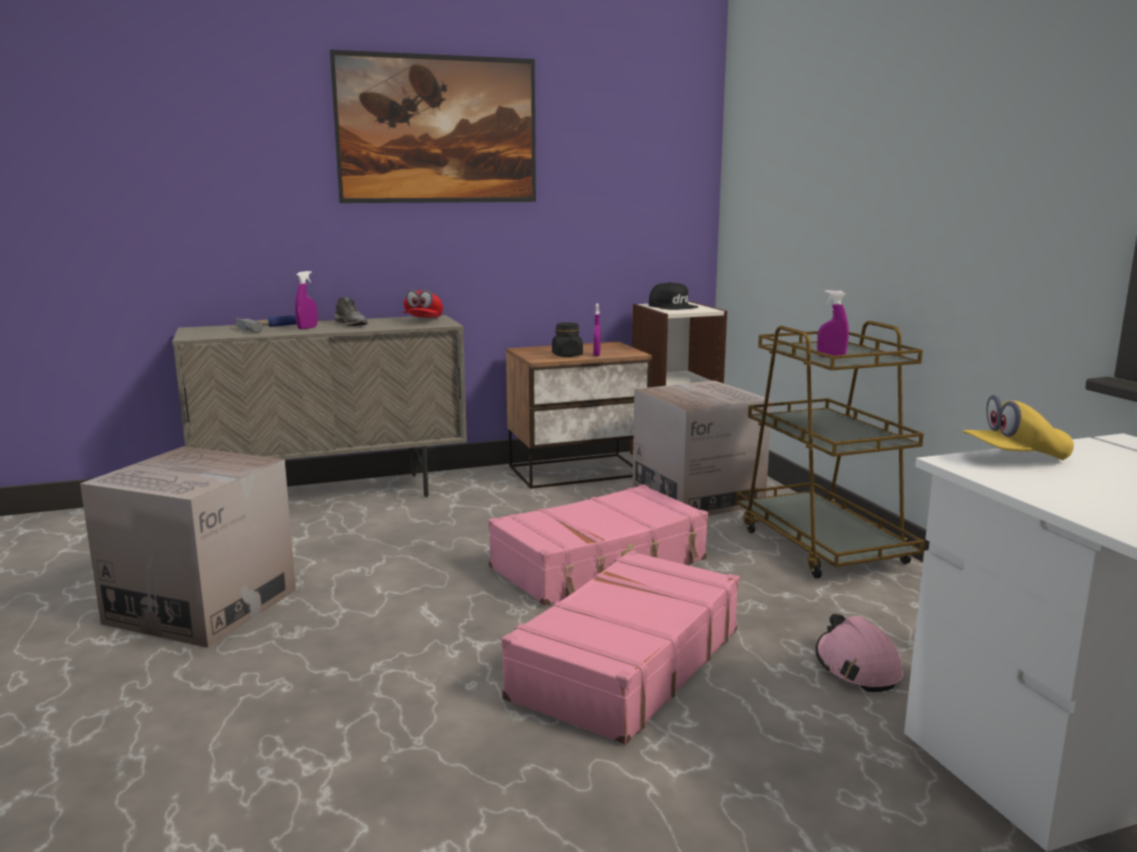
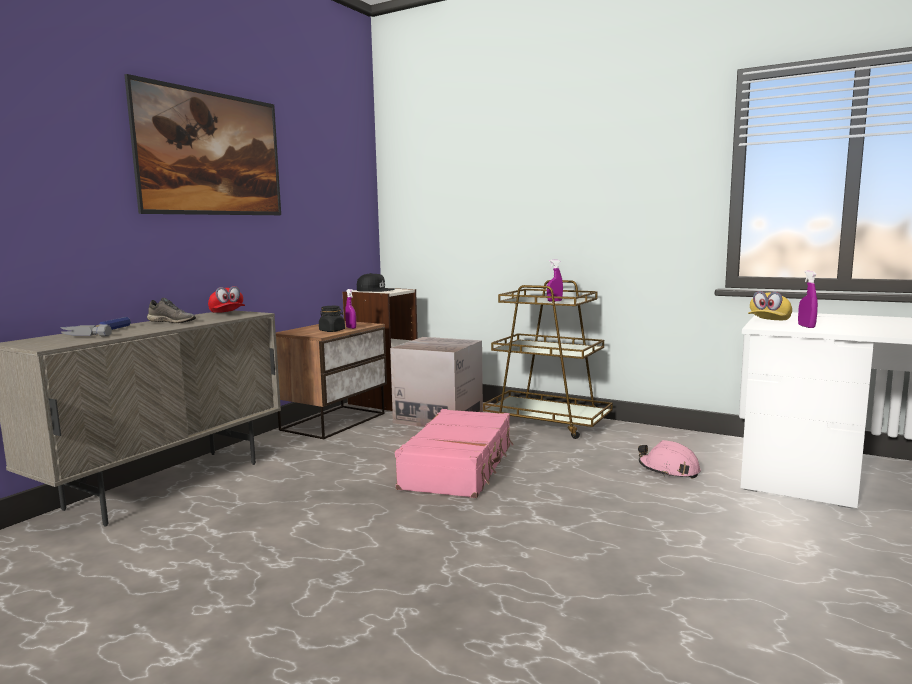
camera: 40 degrees left, 5 degrees down
cardboard box [80,447,296,648] -> none
purple spray bottle [295,271,318,329] -> purple spray bottle moved to [798,271,818,328]
pink suitcase [501,550,739,745] -> none

